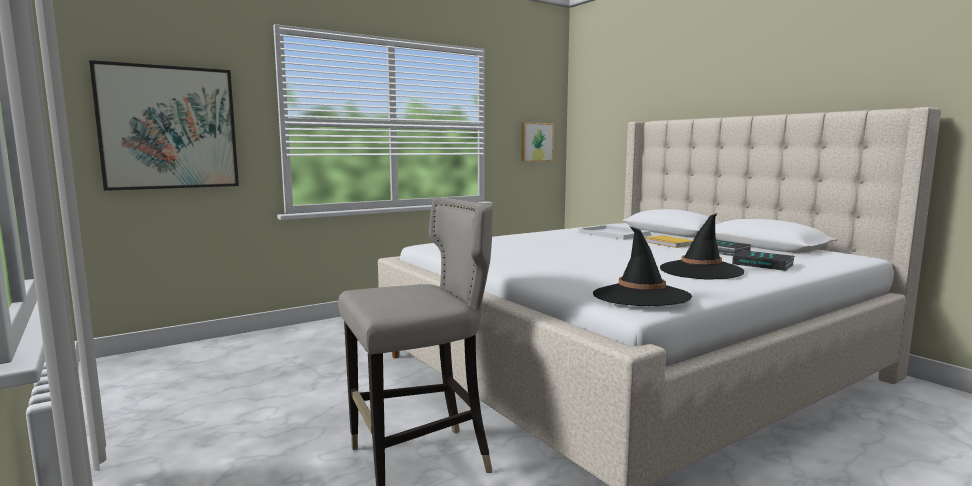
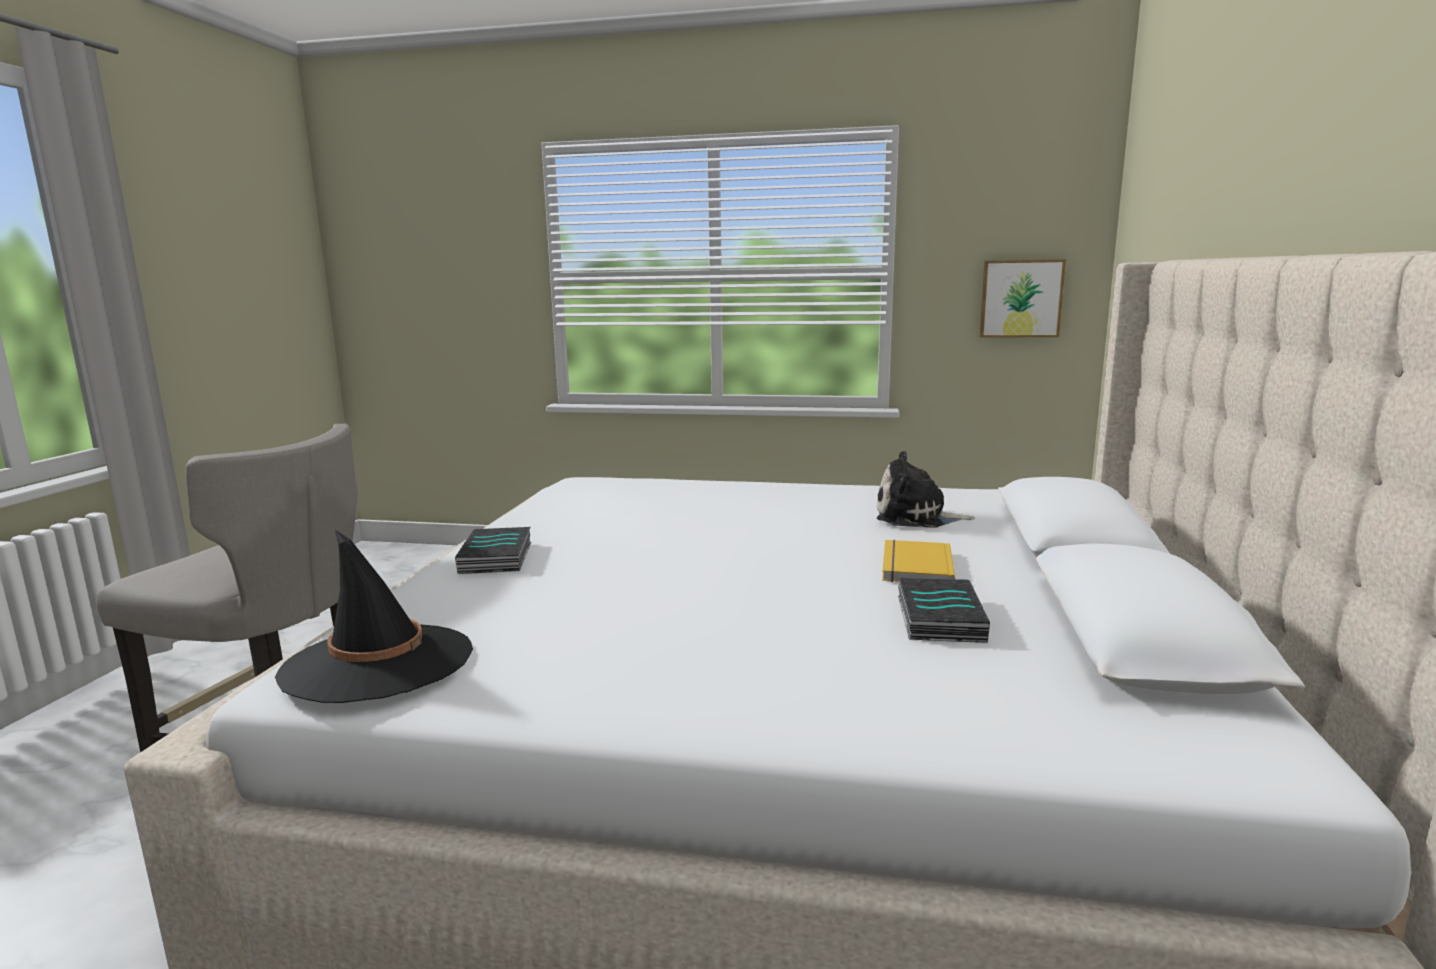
camera: 45 degrees right, 5 degrees up
picture [89,60,239,191] -> none
white tray [579,225,651,240] -> plush toy [877,451,975,528]
black hat [660,213,744,280] -> none
book [732,250,795,271] -> book moved to [455,527,531,574]

